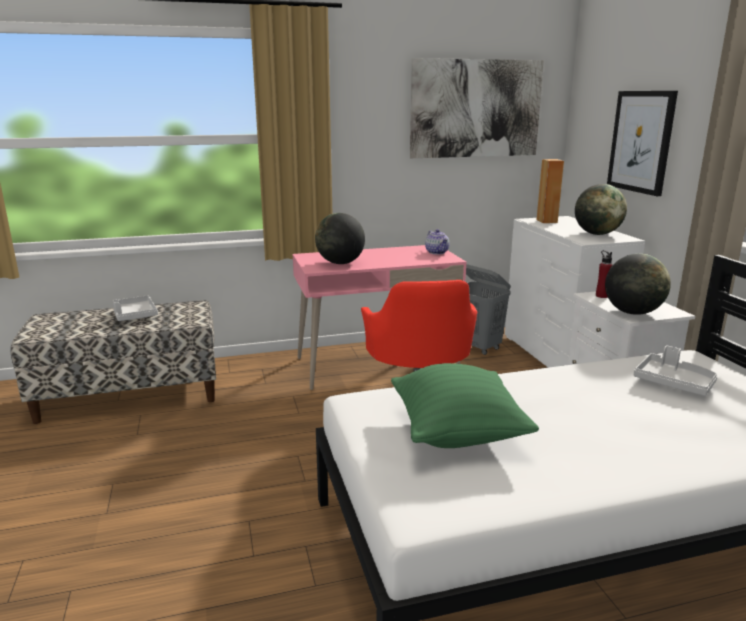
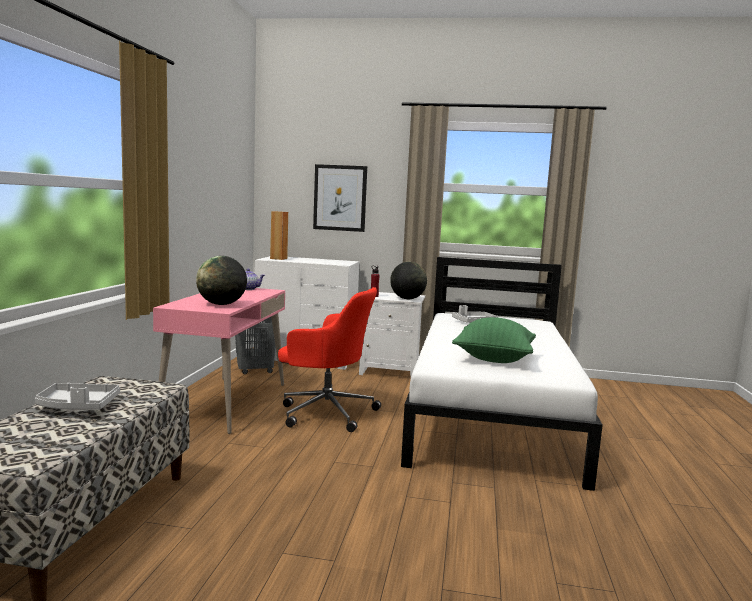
camera: 65 degrees left, 10 degrees down
picture [410,58,544,158] -> none
globe [575,184,627,235] -> none

